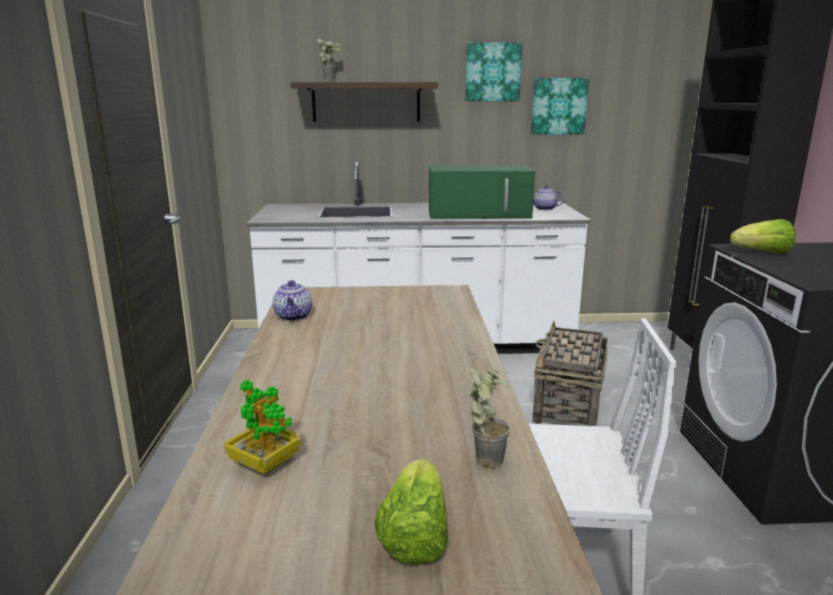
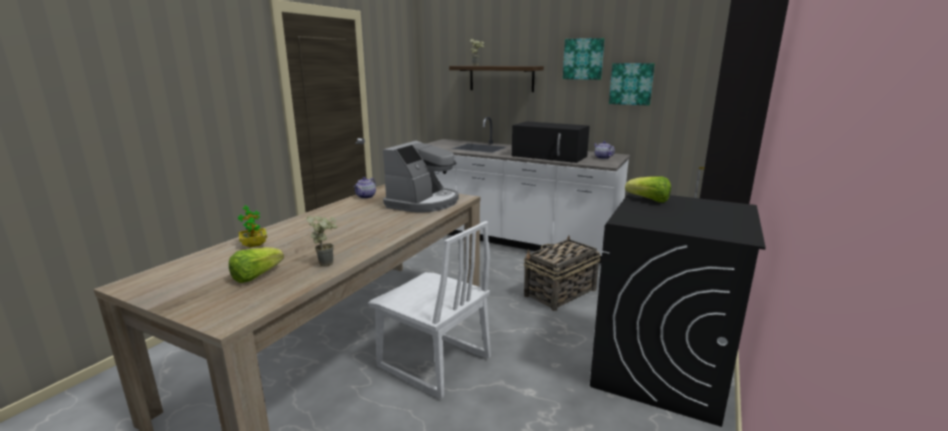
camera: 30 degrees right, 0 degrees up
green microwave [429,165,535,219] -> black microwave [512,121,590,163]
none -> coffee machine [383,141,459,213]

